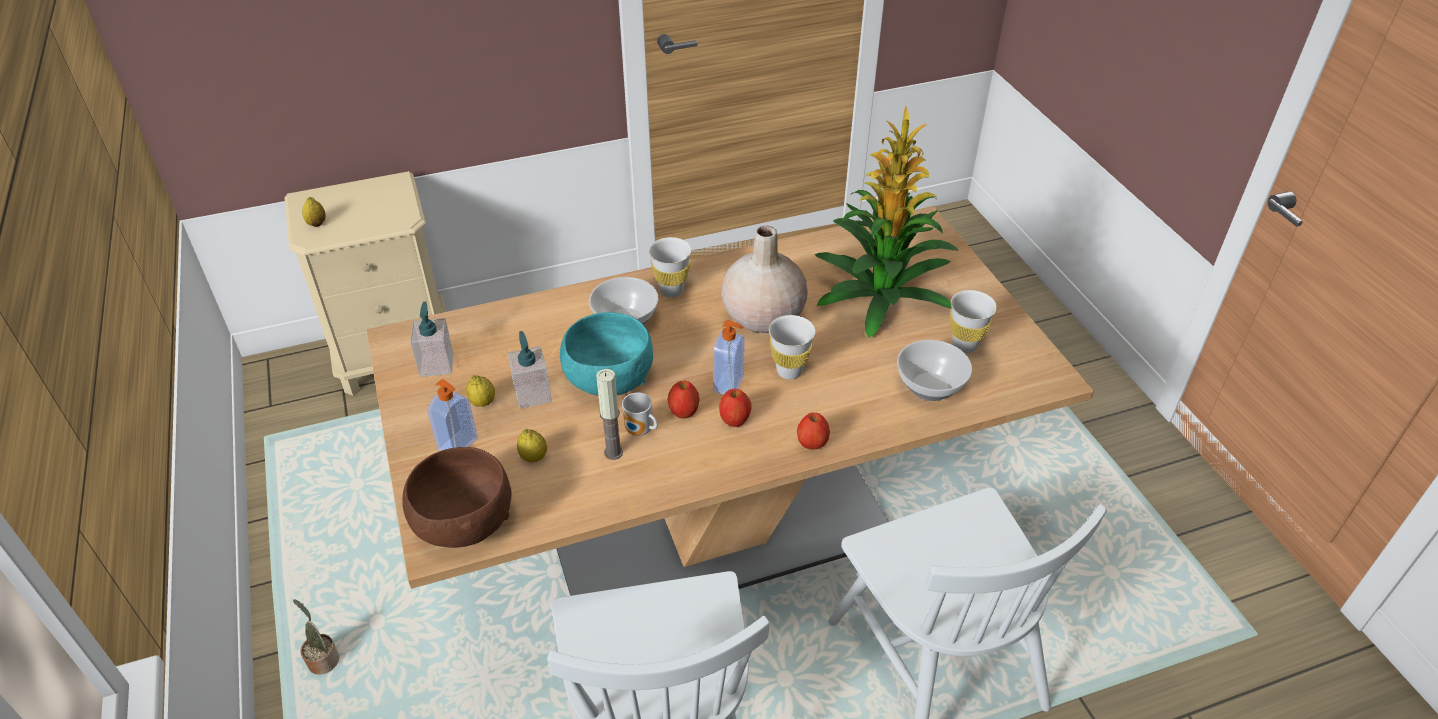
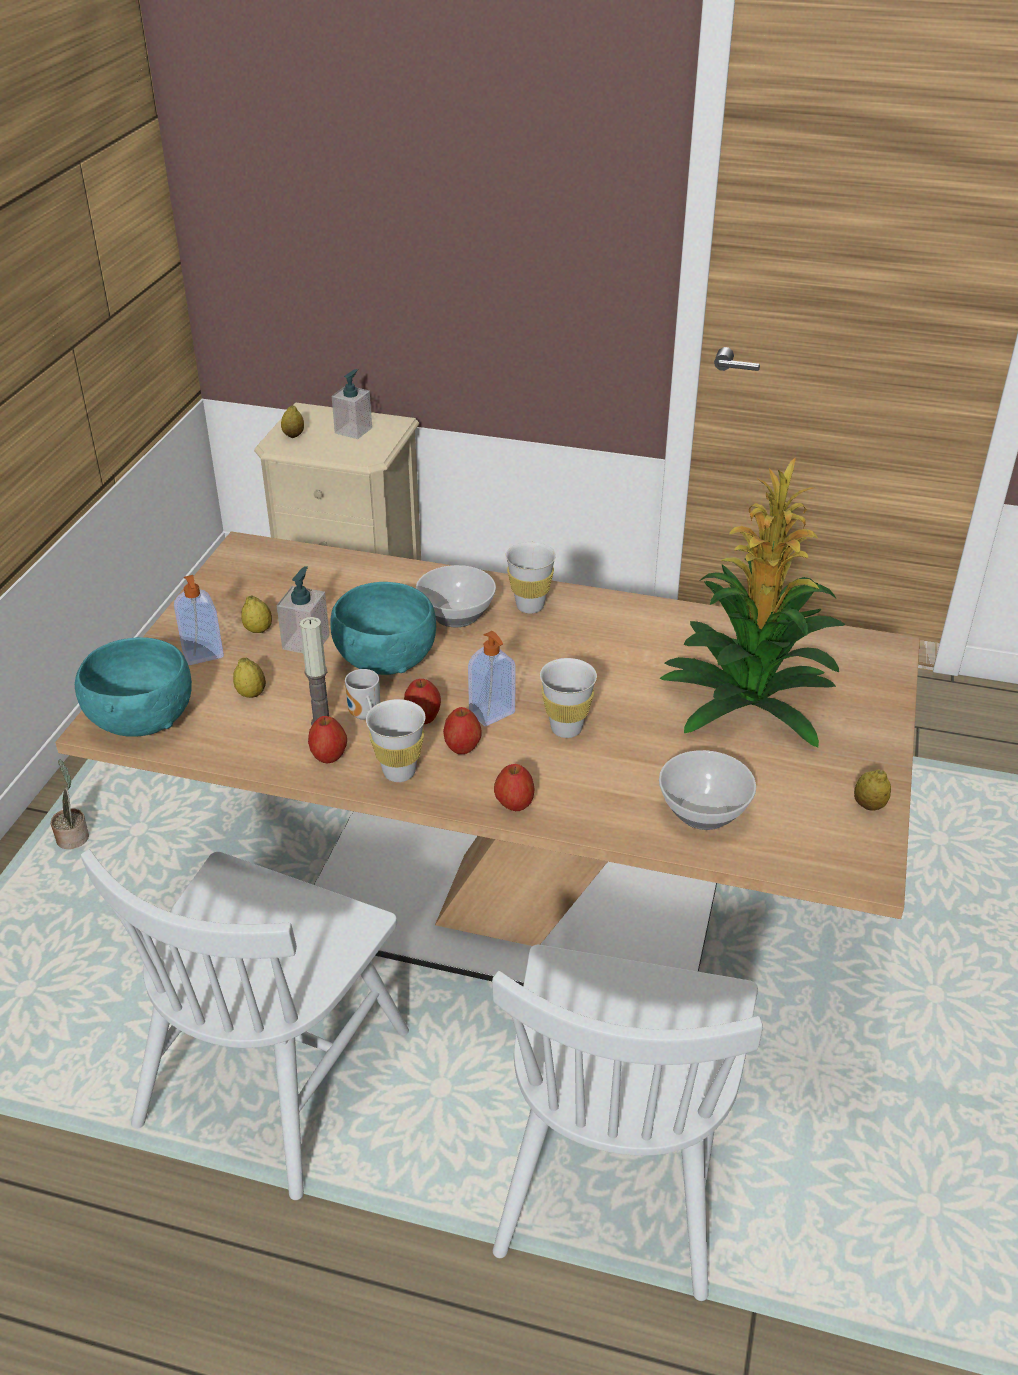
camera: 35 degrees right, 5 degrees down
brown bowl [402,447,512,548] -> turquoise bowl [75,637,192,737]
soap dispenser [410,302,454,377] -> soap dispenser moved to [332,369,372,439]
beige vase [721,226,808,333] -> none
white cup [950,290,997,353] -> white cup moved to [366,699,425,782]
none -> apple [308,716,347,763]
none -> lemon [854,769,891,811]

